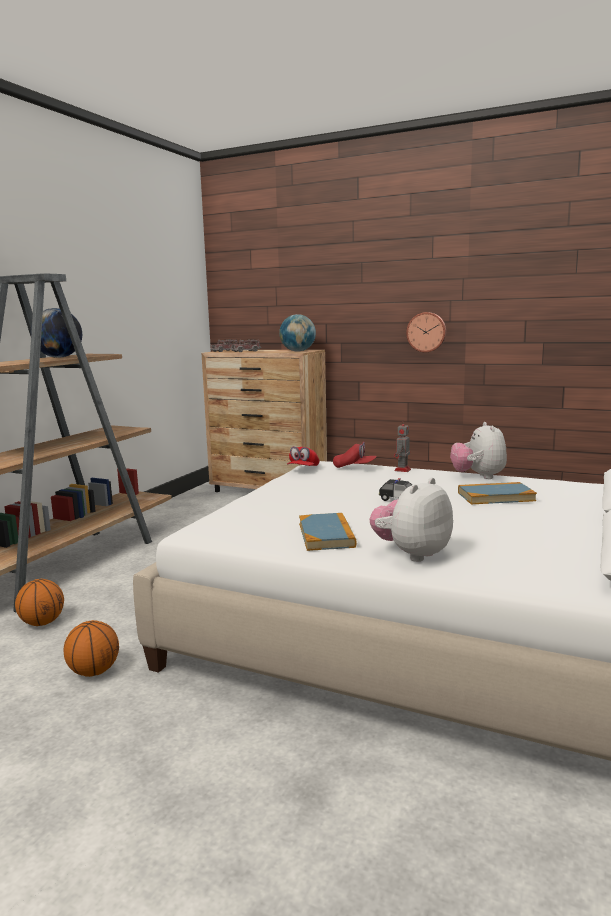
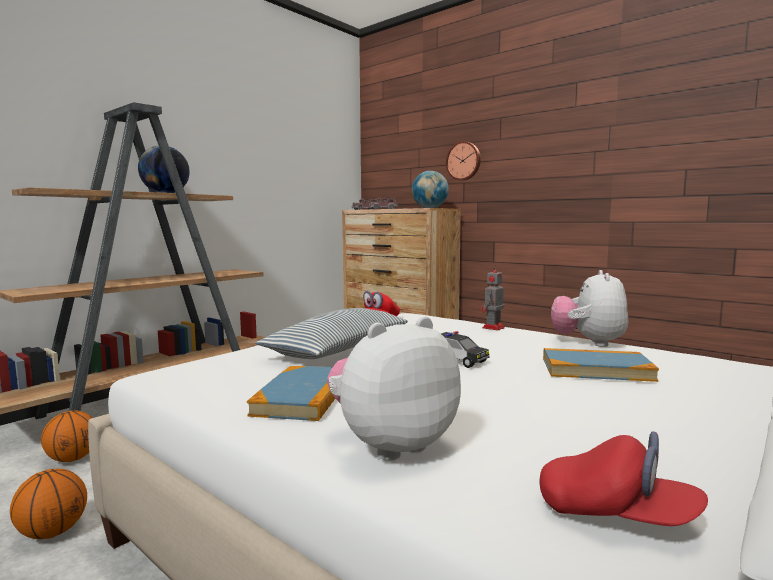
camera: 15 degrees right, 5 degrees down
red cap [333,442,377,468] -> red cap moved to [540,431,708,526]
wall clock [406,312,446,352] -> wall clock moved to [446,141,481,181]
none -> pillow [255,308,408,359]

